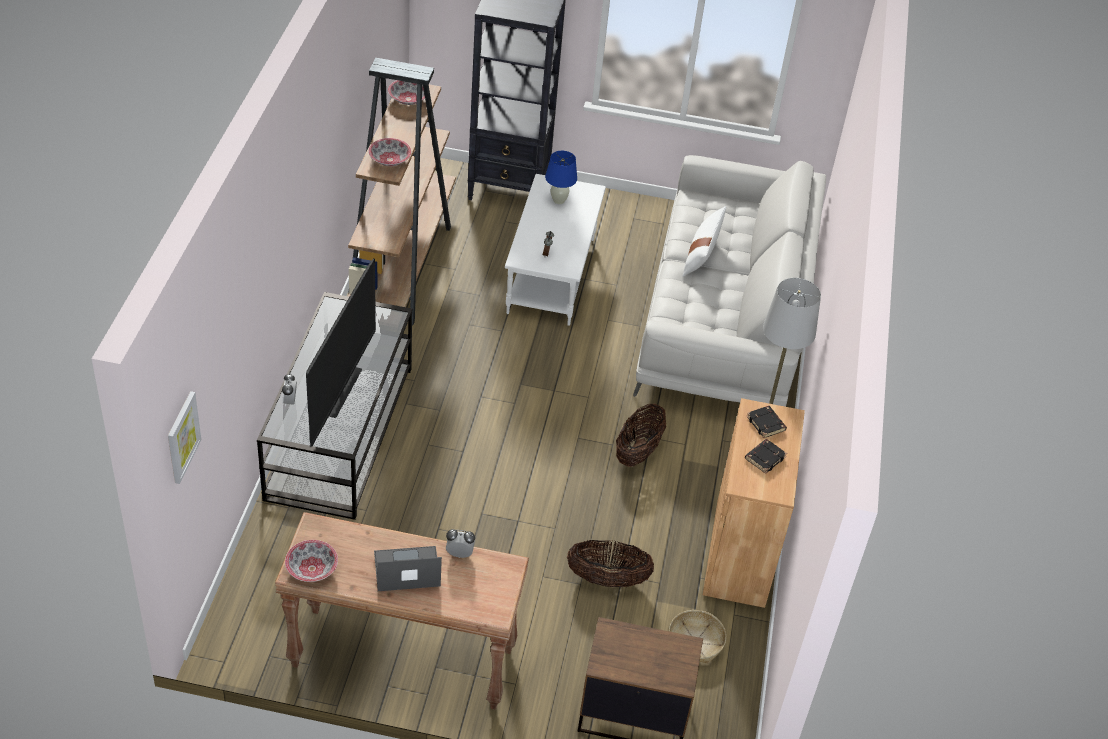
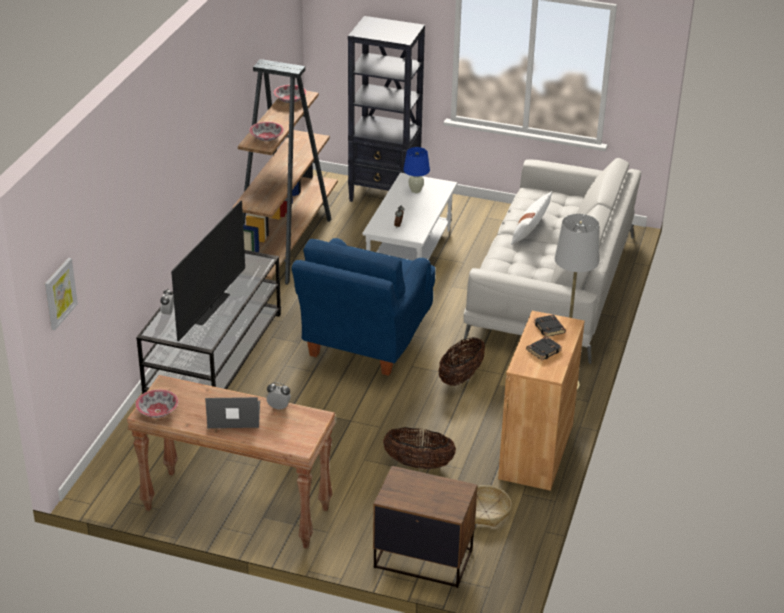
camera: 10 degrees right, 10 degrees down
none -> blue armchair [291,238,436,376]

